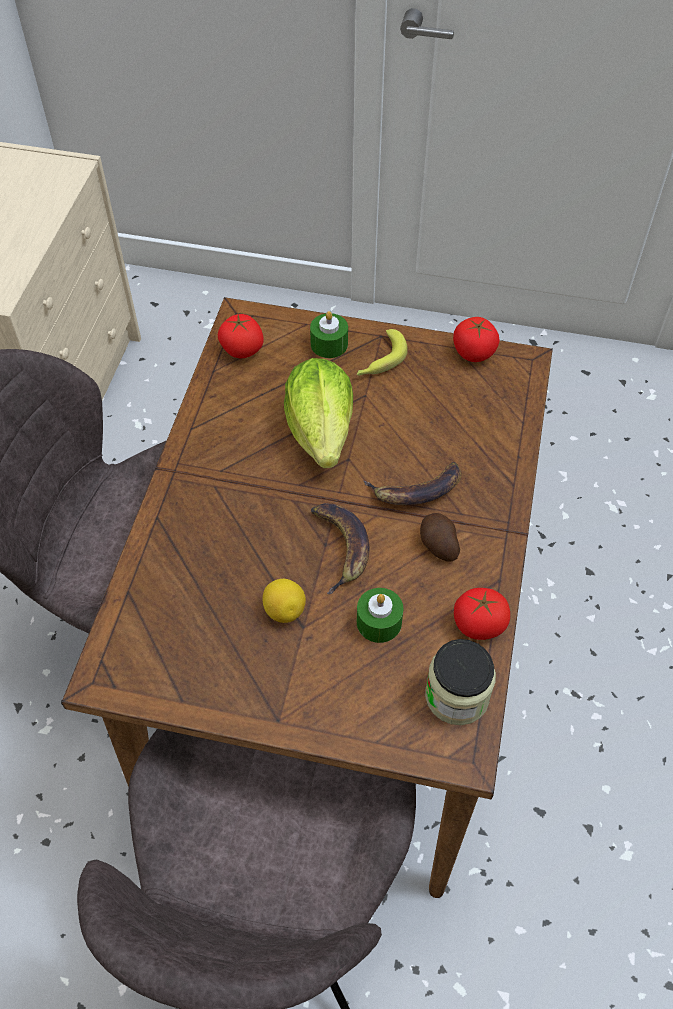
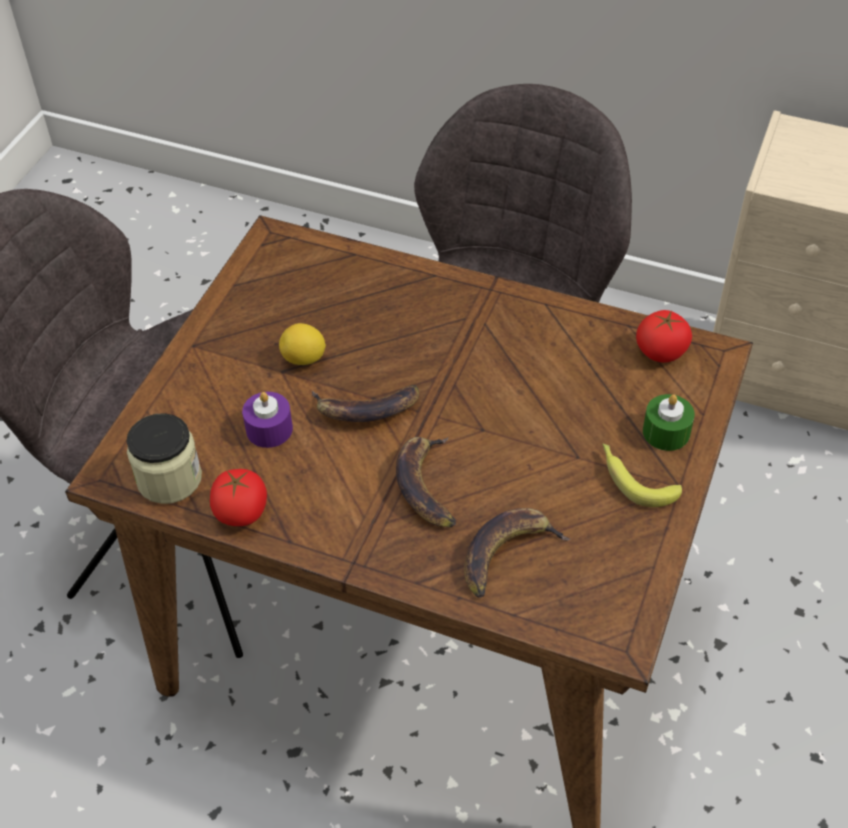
camera: 100 degrees right, 5 degrees down
lettuce [284,358,353,468] -> none
green candle [357,588,403,643] -> purple candle [242,392,293,448]
potato [420,513,460,561] -> none
tomato [453,317,500,362] -> none
none -> banana [464,508,570,598]

